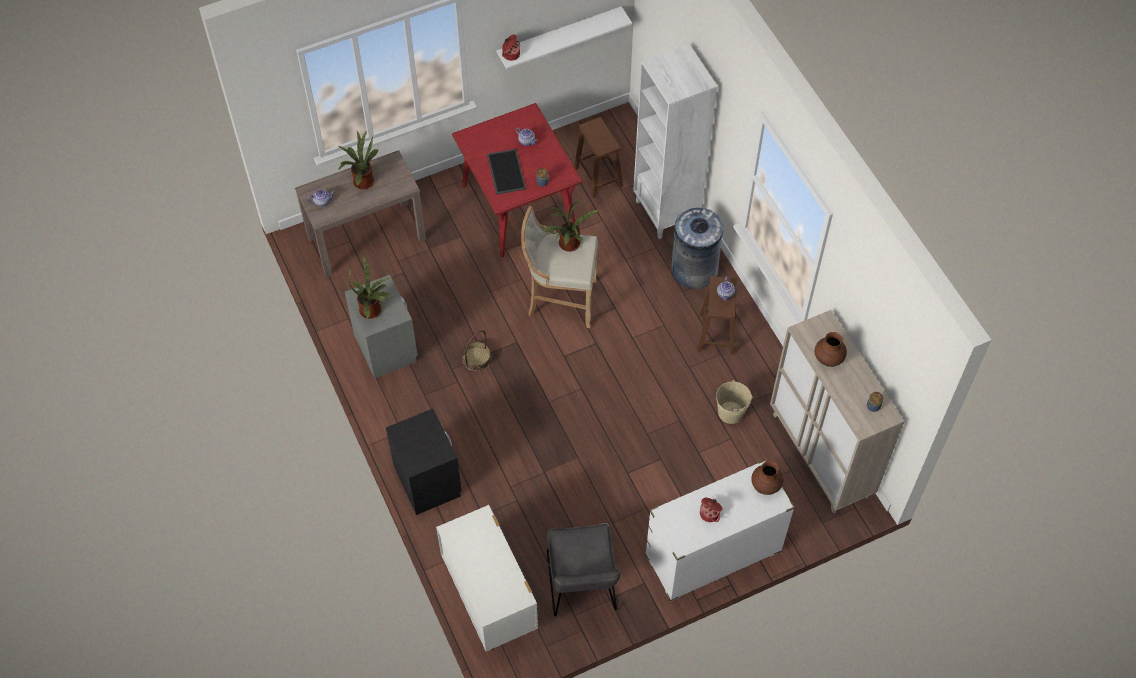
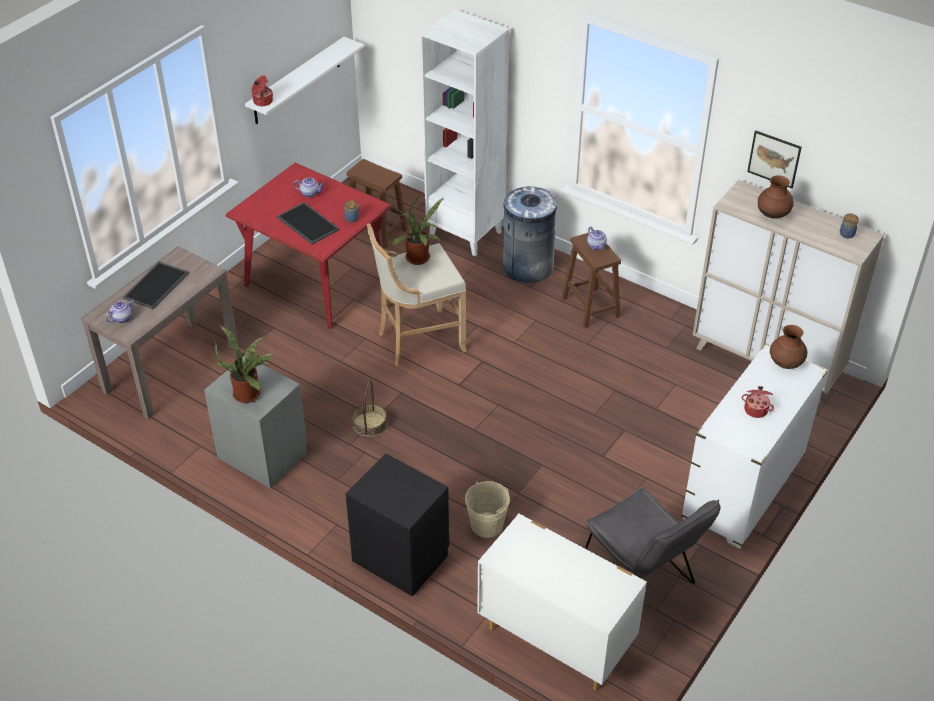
camera: 30 degrees left, 15 degrees down
potted plant [338,131,379,189] -> tray [122,261,189,309]
beige bucket [716,380,753,424] -> beige bucket moved to [465,481,510,538]
none -> picture [747,131,802,188]

